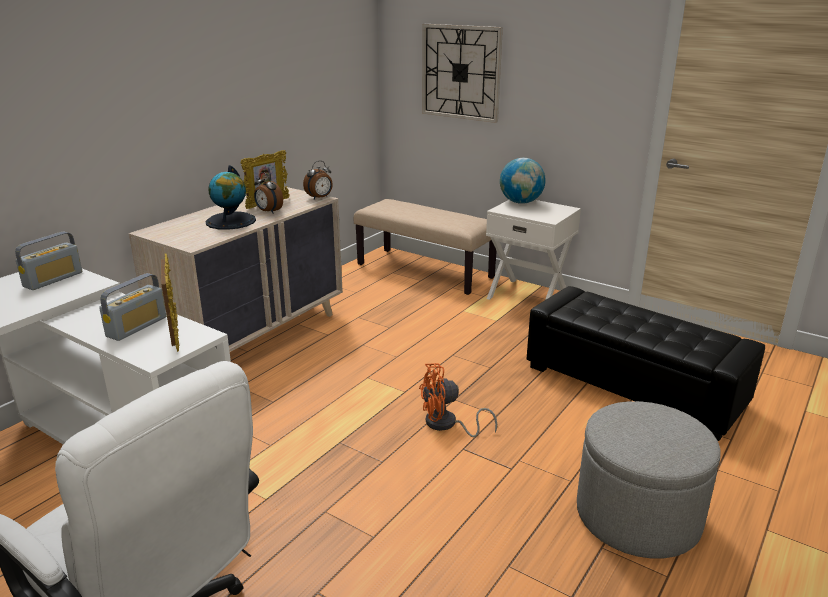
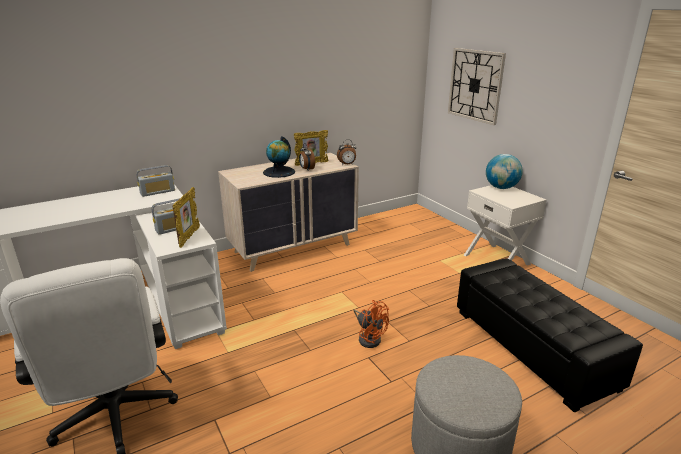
camera: 25 degrees right, 0 degrees up
beige bench [354,199,496,295] -> none
orange fan [419,363,497,437] -> orange fan turned 150 degrees counterclockwise [354,300,389,348]

